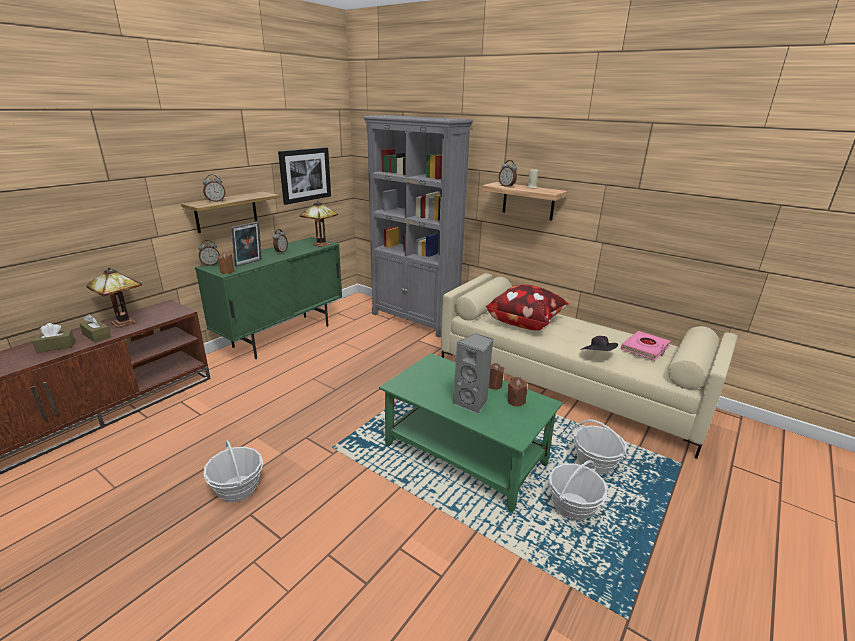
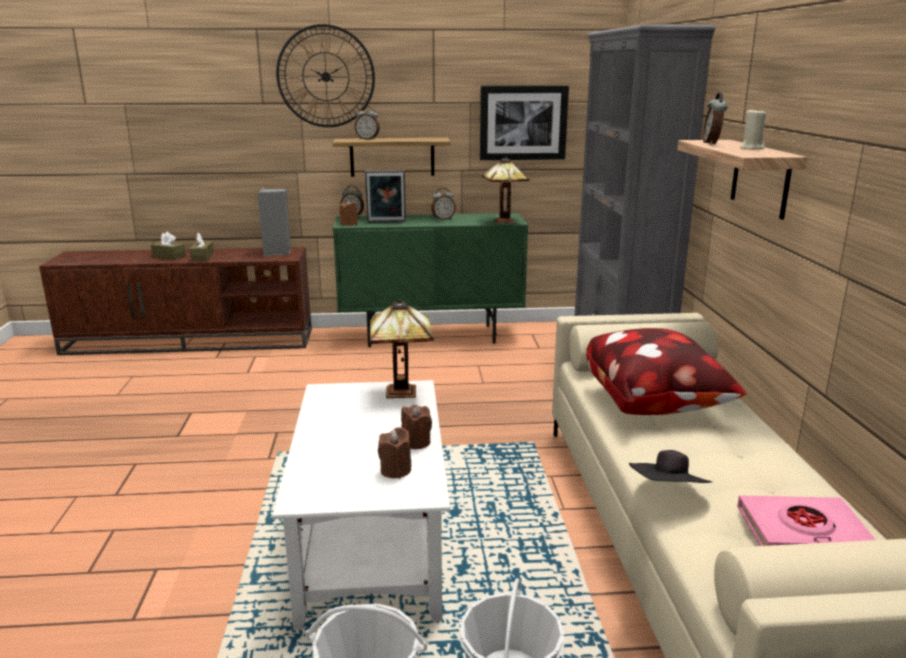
camera: 50 degrees right, 5 degrees down
table lamp [86,267,142,328] -> table lamp moved to [370,299,434,399]
basket [203,440,263,502] -> none
green coffee table [379,353,563,513] -> white coffee table [272,380,450,630]
grey speaker [453,333,493,414] -> grey speaker moved to [258,188,291,256]
none -> wall clock [276,24,375,127]

